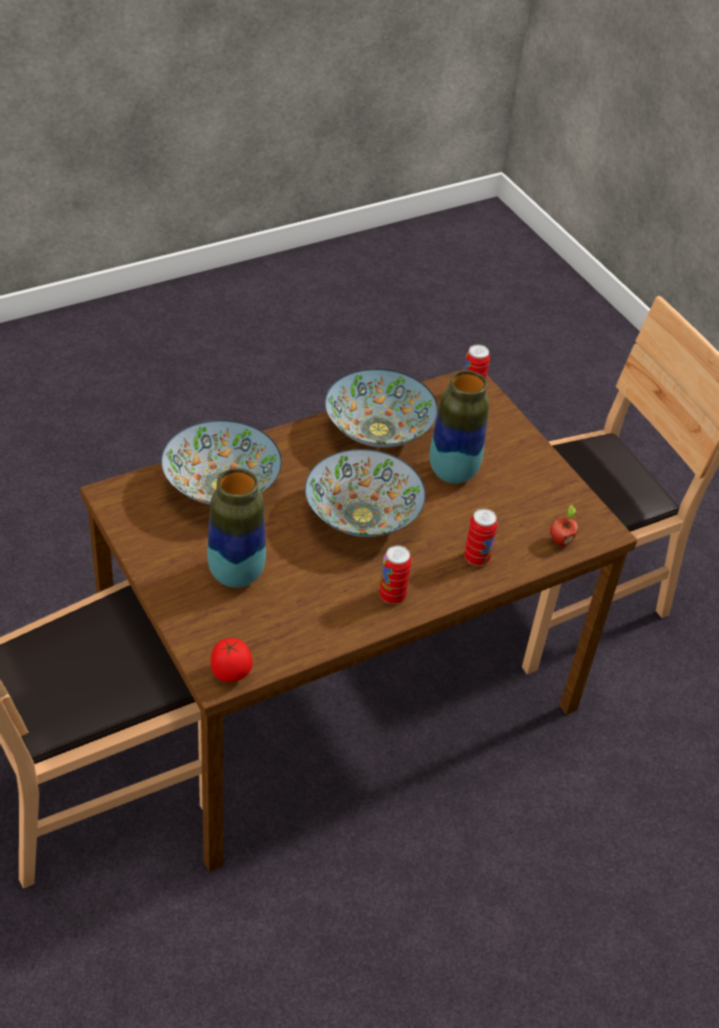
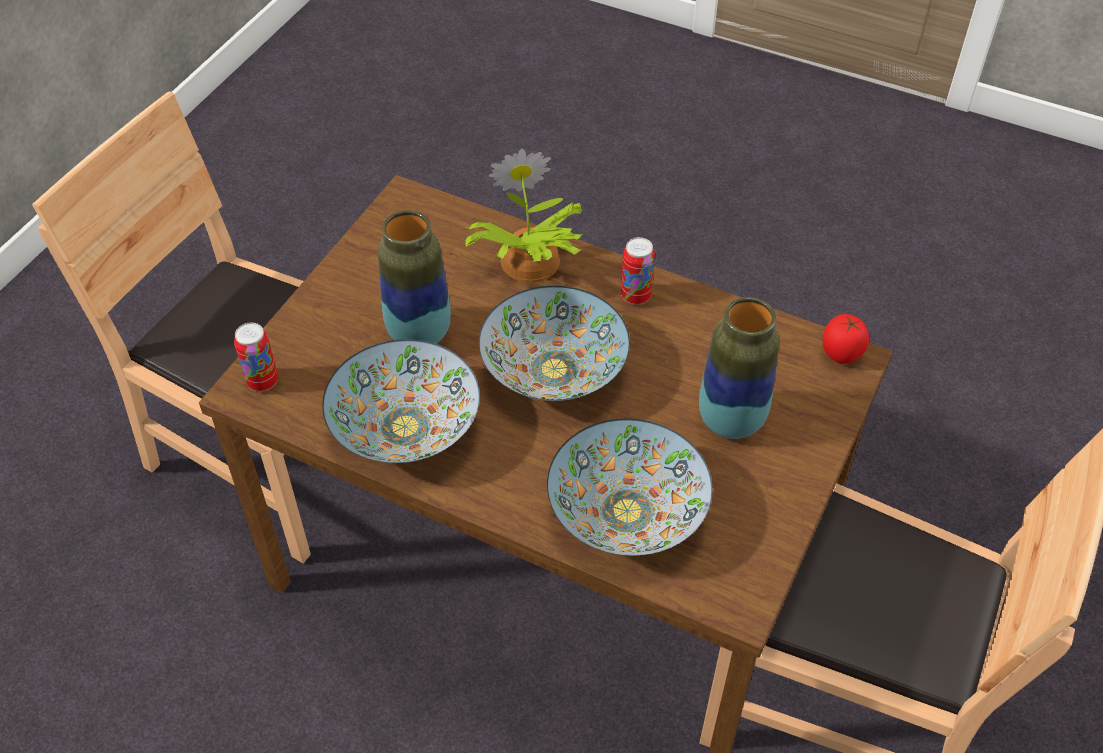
camera: 120 degrees left, 5 degrees up
can [464,508,497,566] -> potted plant [465,149,582,283]
apple [550,505,578,546] -> none

